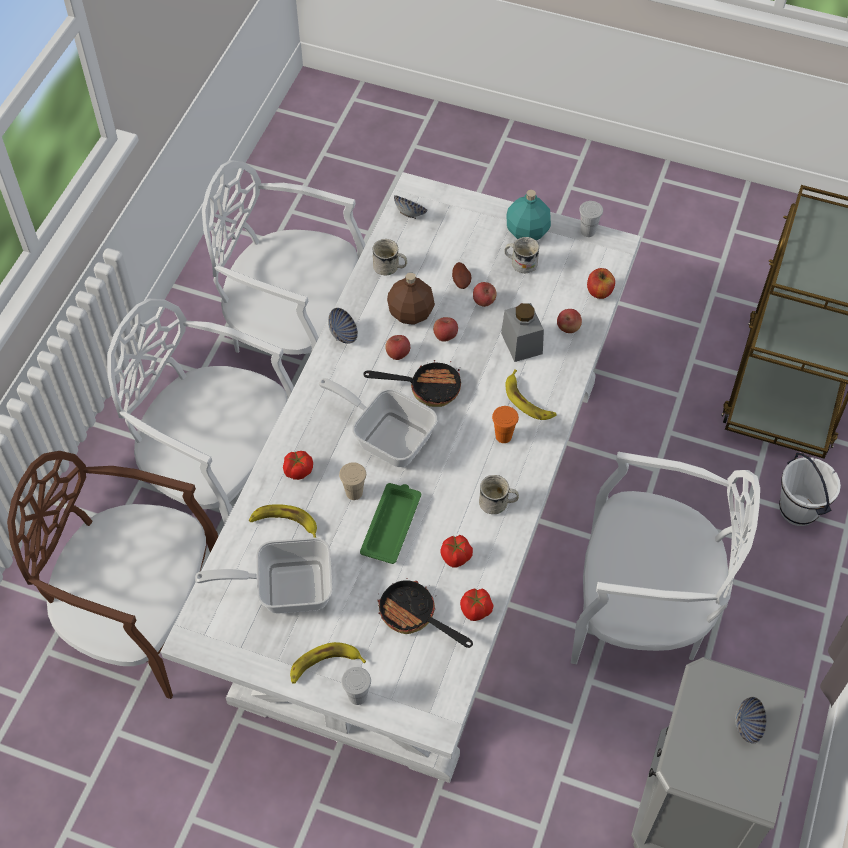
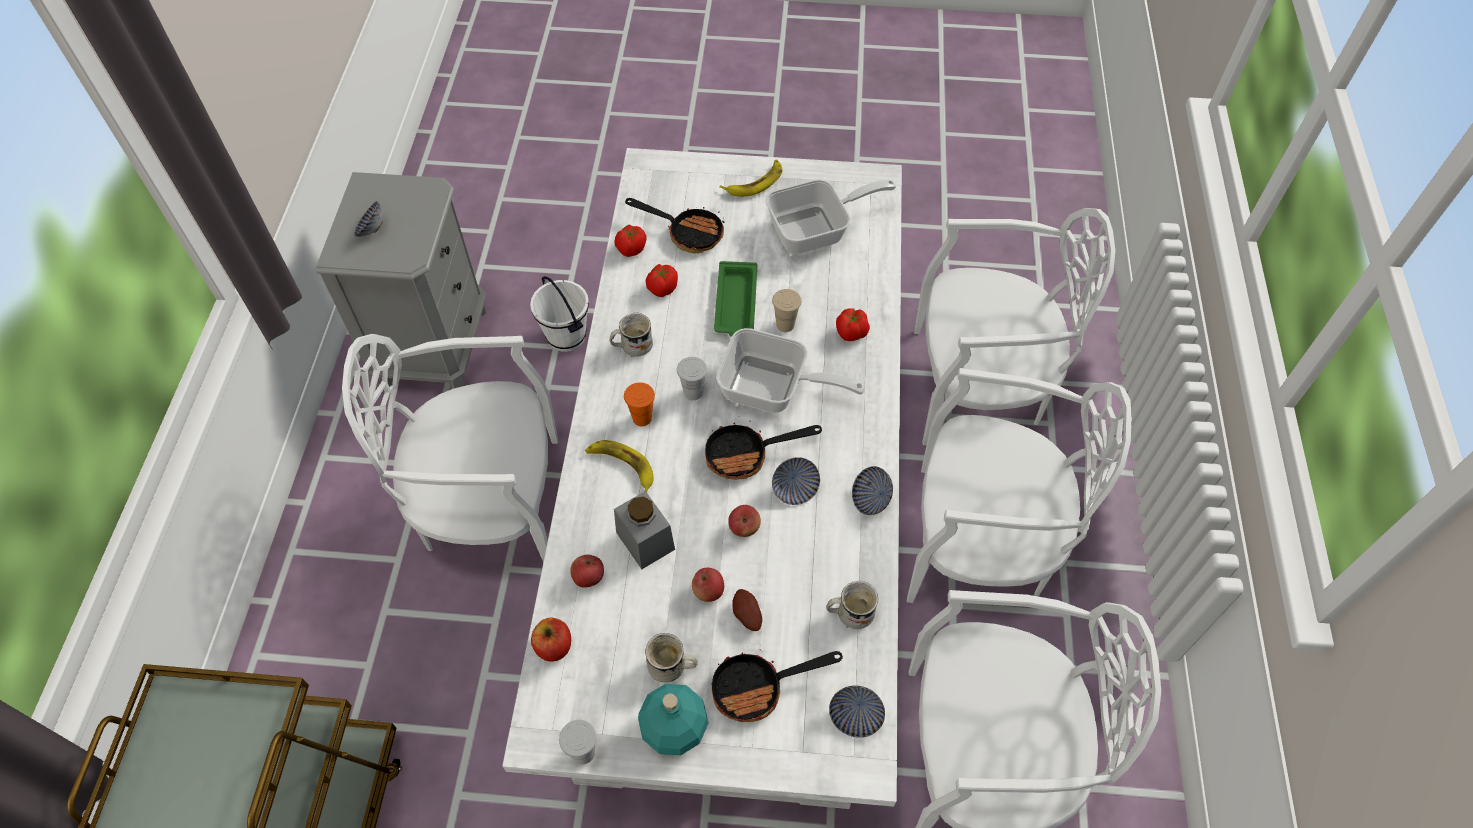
camera: 165 degrees right, 0 degrees up
brown chair [7,451,218,699] -> white chair [914,208,1115,445]
banana [249,504,317,538] -> none
white cup [341,667,371,705] -> white cup moved to [677,357,707,400]
apple [385,335,410,360] -> bowl [772,457,820,505]
brown bottle [387,272,435,325] -> none
white bucket [779,452,841,526] -> white bucket moved to [530,276,589,352]
none -> frying pan [712,649,843,722]

